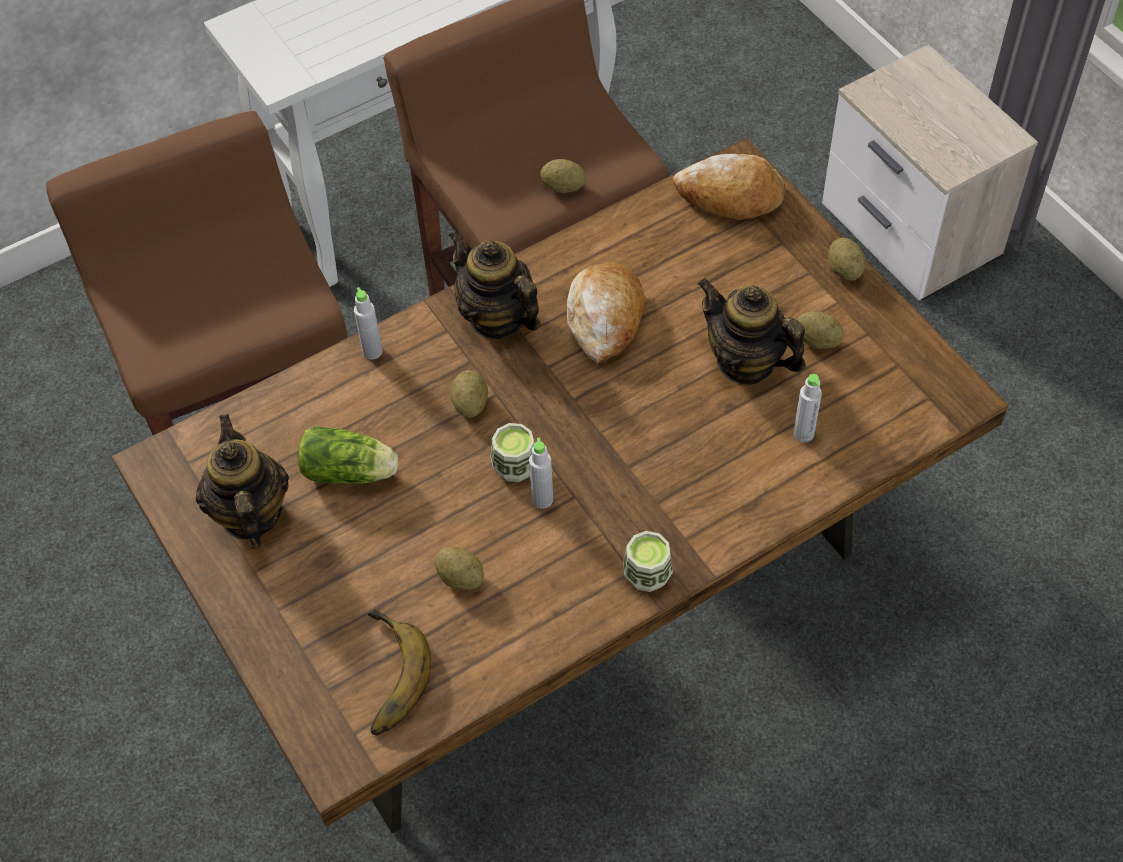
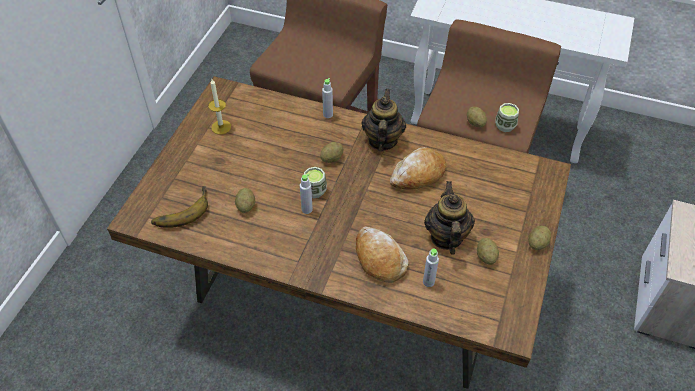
camera: 50 degrees right, 5 degrees down
teapot [196,414,289,550] -> candle [208,79,231,134]
lettuce [298,426,398,484] -> none
cup [623,531,673,592] -> cup moved to [495,103,519,132]
bread [673,154,785,220] -> bread moved to [356,226,409,283]

